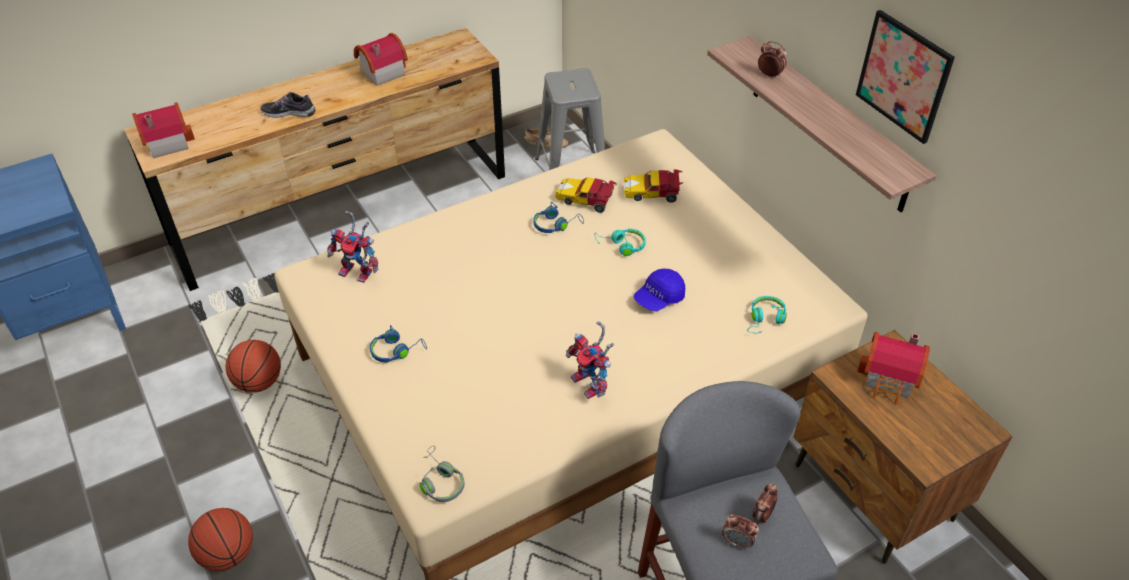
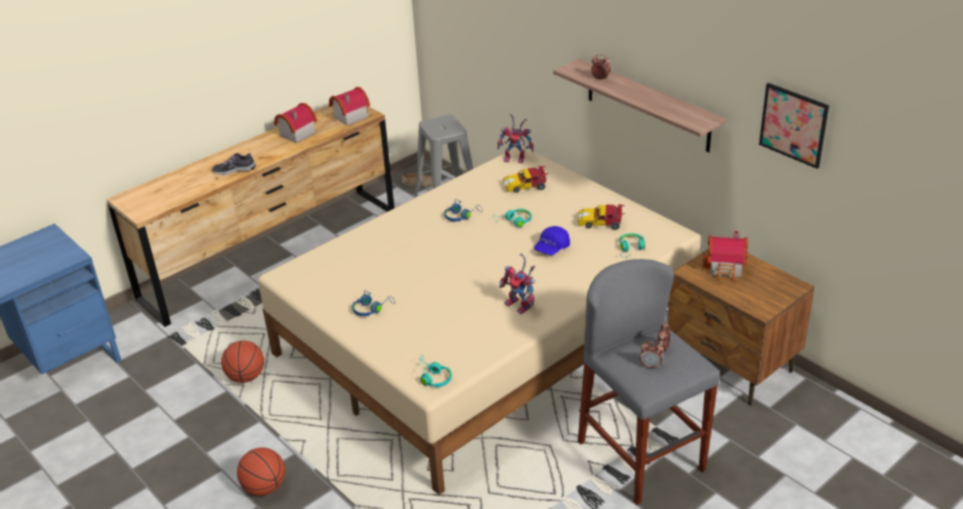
camera: 10 degrees left, 10 degrees down
toy house [132,102,195,158] -> toy house moved to [329,87,370,126]
toy robot [327,210,378,283] -> toy robot moved to [497,114,534,163]
grey headphones [420,446,465,502] -> turquoise headphones [419,355,452,387]
toy car [555,177,616,213] -> toy car moved to [578,204,625,230]
picture [856,10,955,144] -> picture moved to [759,83,829,169]

